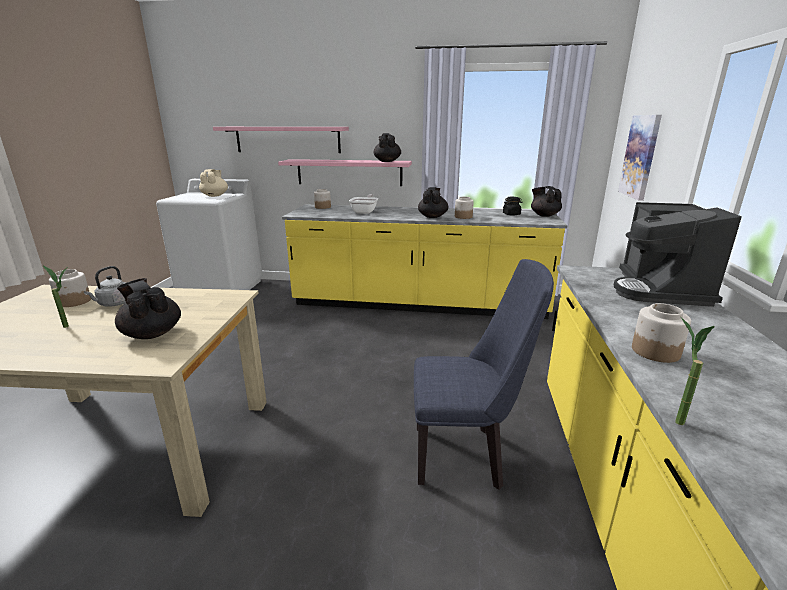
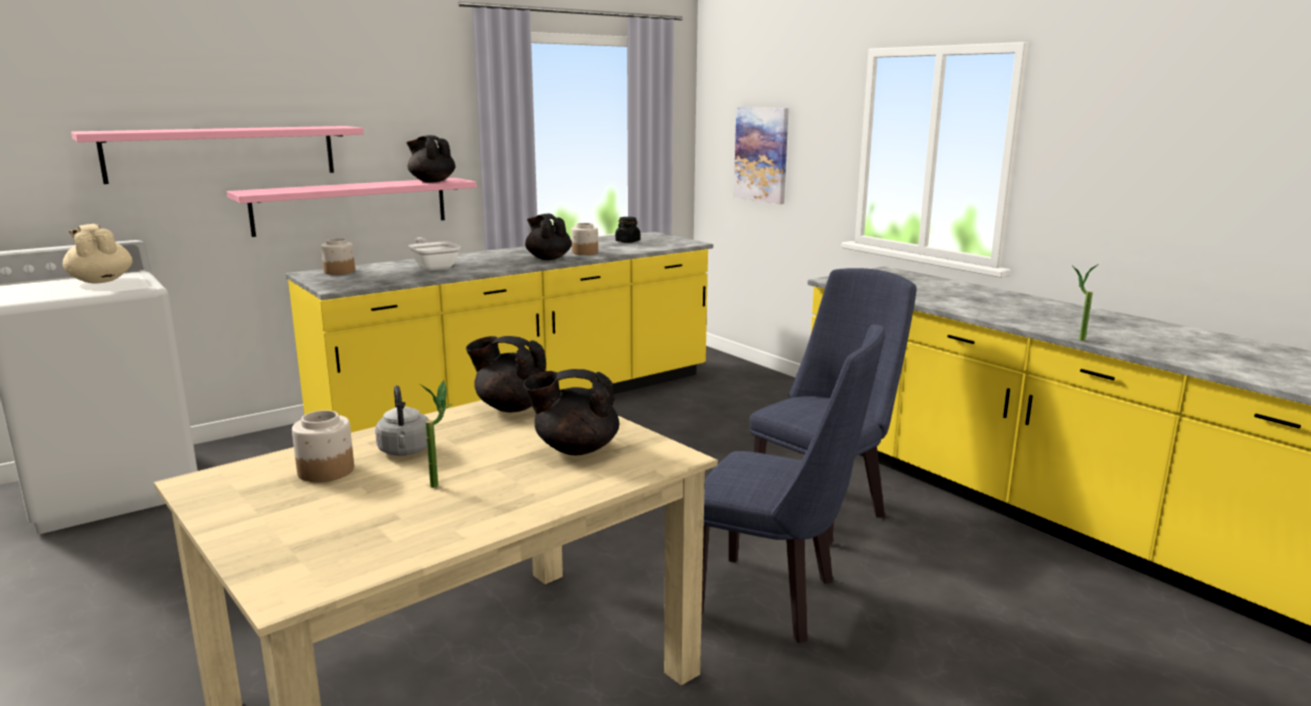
camera: 45 degrees left, 5 degrees down
black teapot [531,186,562,217] -> black teapot moved to [466,336,546,412]
coffee machine [614,202,741,307] -> none
jar [632,303,691,363] -> none
none -> blue chair [702,325,885,643]

